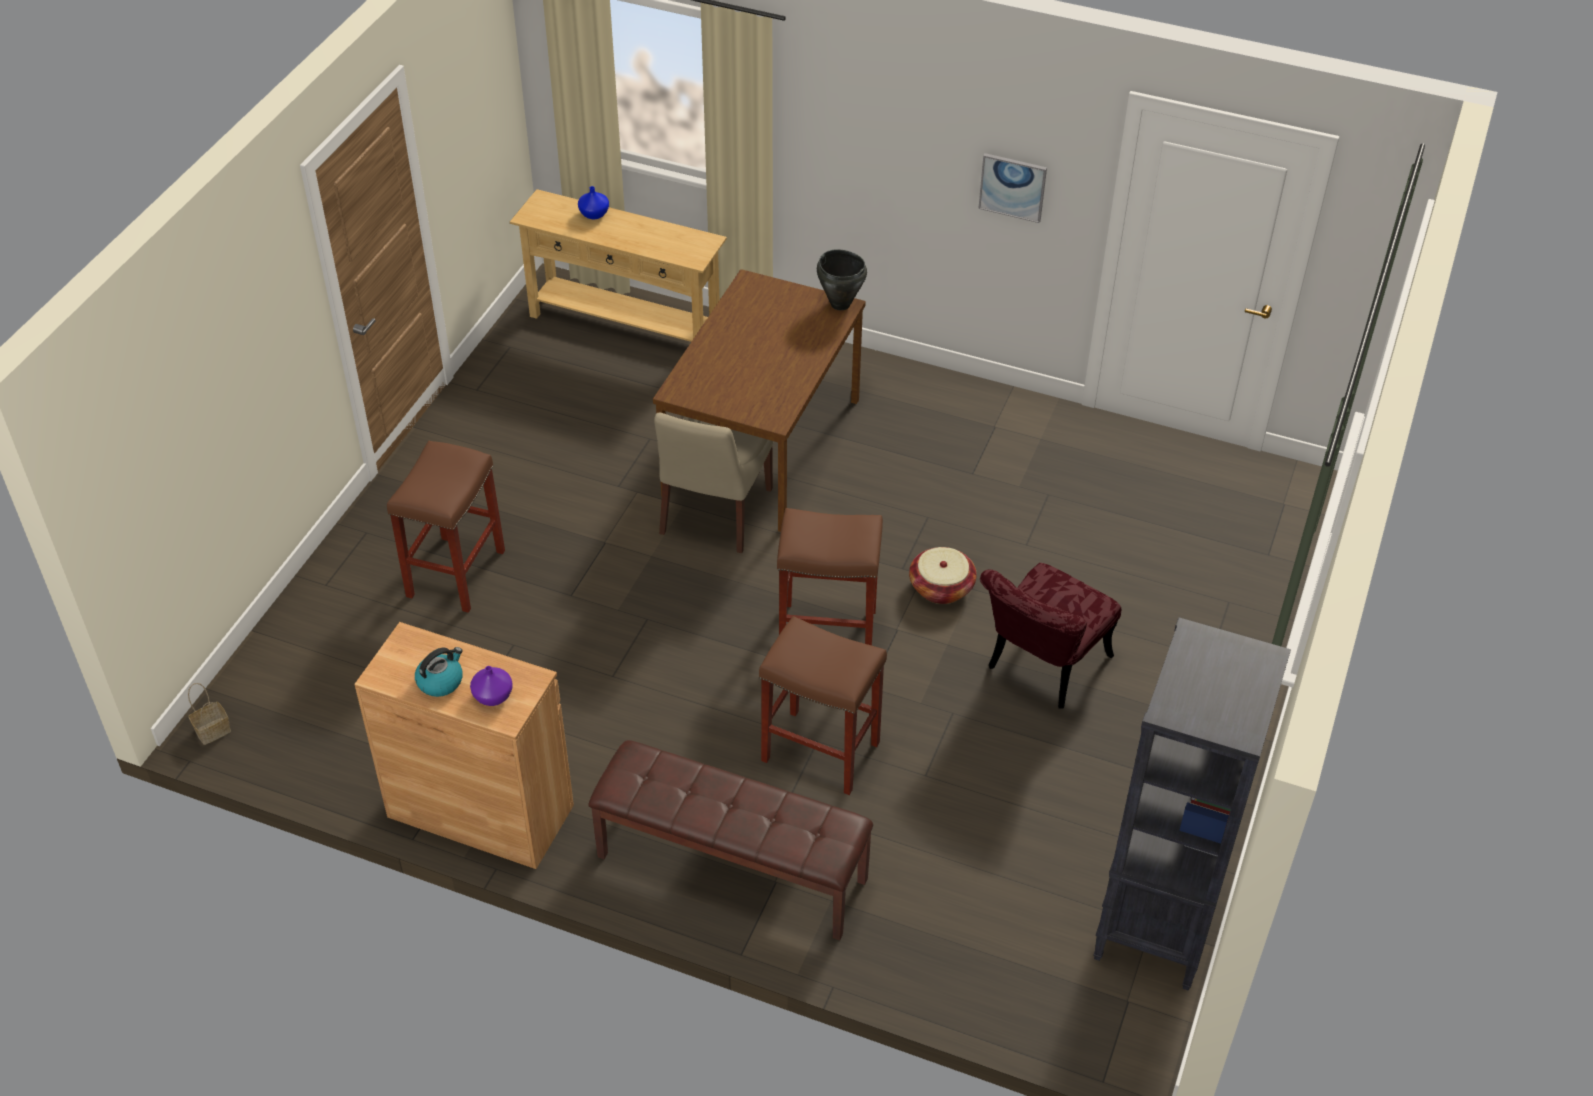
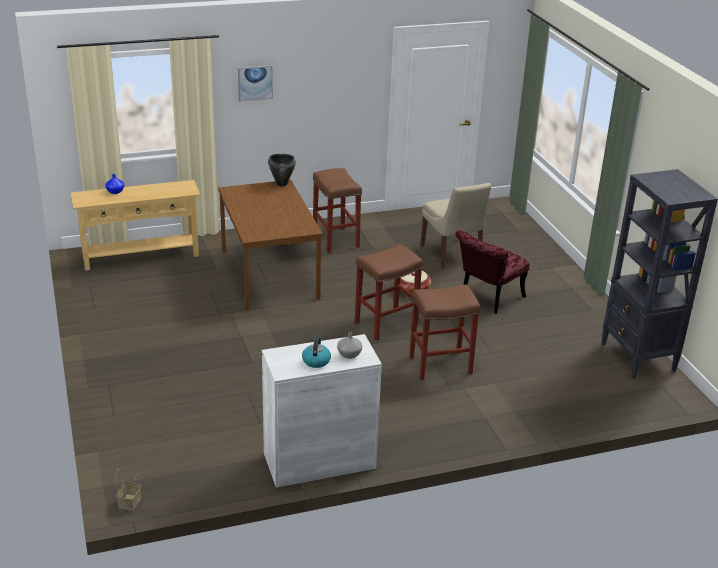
camera: 40 degrees left, 15 degrees down
brown cabinet [354,622,574,869] -> white cabinet [262,334,382,488]
brown stool [387,441,505,613] -> brown stool moved to [313,168,362,253]
purple vase [470,666,513,706] -> grey vase [337,332,362,359]
brown bench [588,740,873,940] -> none
beige chair [654,413,774,553] -> beige chair moved to [421,183,491,269]
picture [978,153,1047,223] -> picture moved to [238,65,273,102]
red chair [980,563,1121,709] -> red chair turned 45 degrees clockwise [455,230,529,314]

